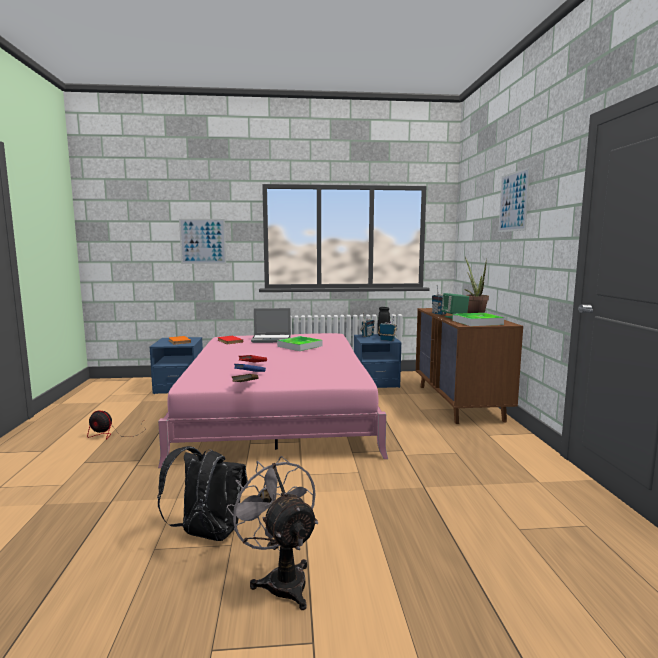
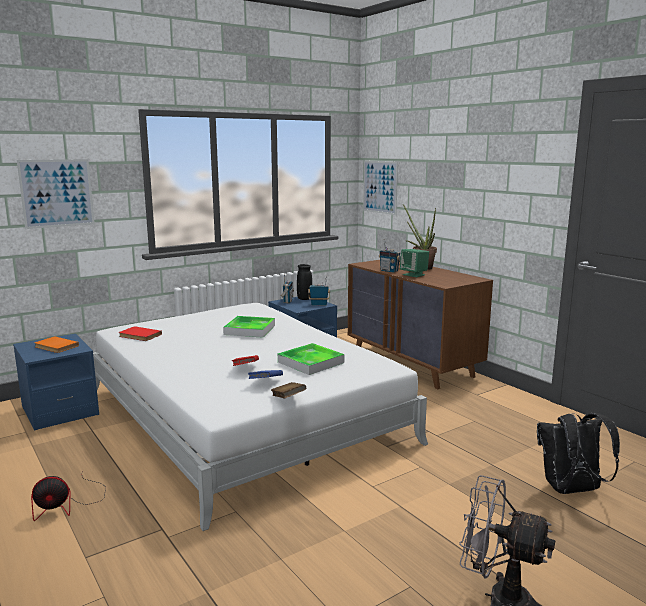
camera: 30 degrees left, 5 degrees up
black backpack [157,446,248,541] -> black backpack moved to [537,412,620,494]
pink bed [158,333,388,468] -> white bed [93,303,428,531]
laptop [251,308,291,343] -> none
tray [452,313,504,326] -> tray moved to [278,343,344,375]
picture [498,167,530,232] -> picture moved to [363,161,398,215]

